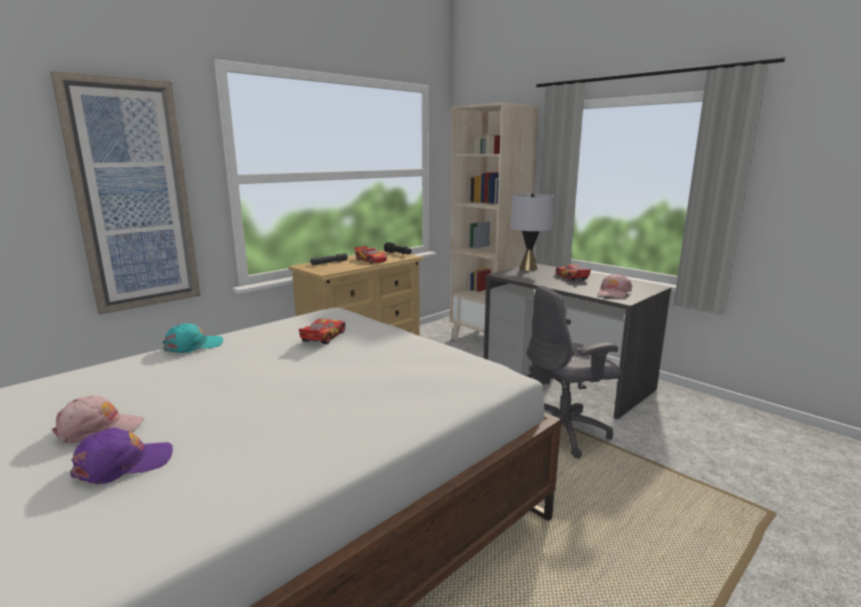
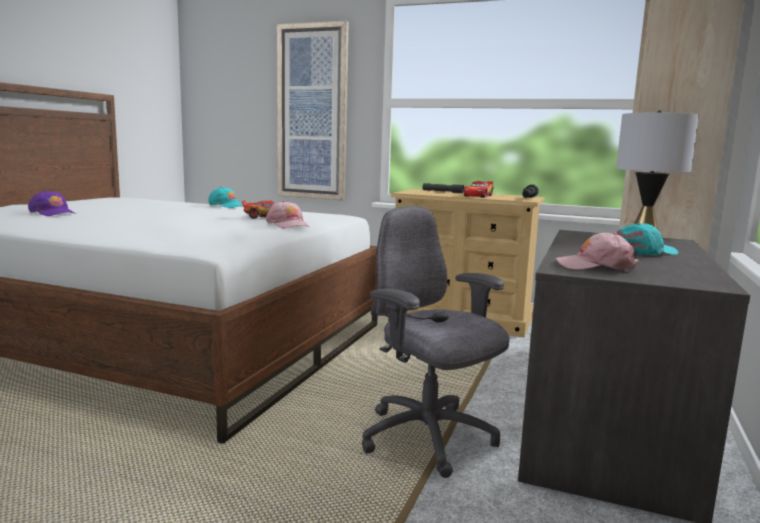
camera: 65 degrees right, 5 degrees down
pink cap [52,396,144,444] -> pink cap moved to [266,201,310,229]
toy car [556,264,591,281] -> turquoise cap [616,223,678,255]

